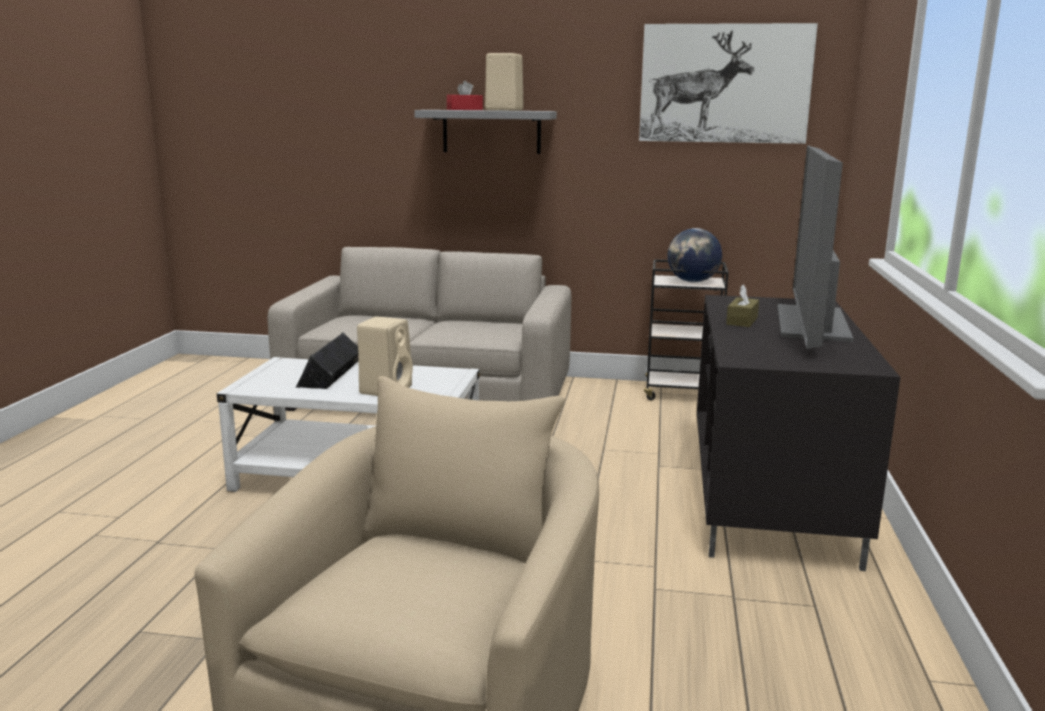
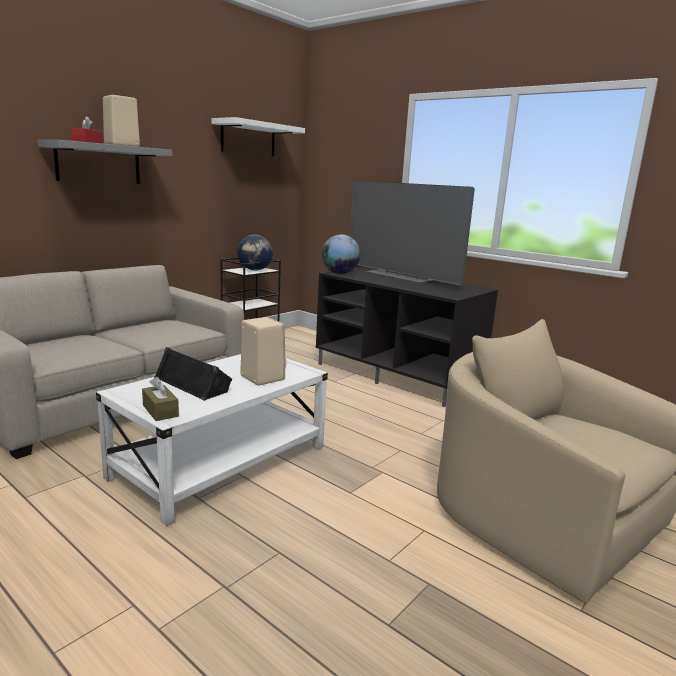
camera: 60 degrees left, 0 degrees up
picture [639,23,818,144] -> white shelf [212,117,305,157]
brown tissue box [726,284,759,327] -> brown tissue box moved to [142,377,179,421]
none -> globe [322,234,361,274]

